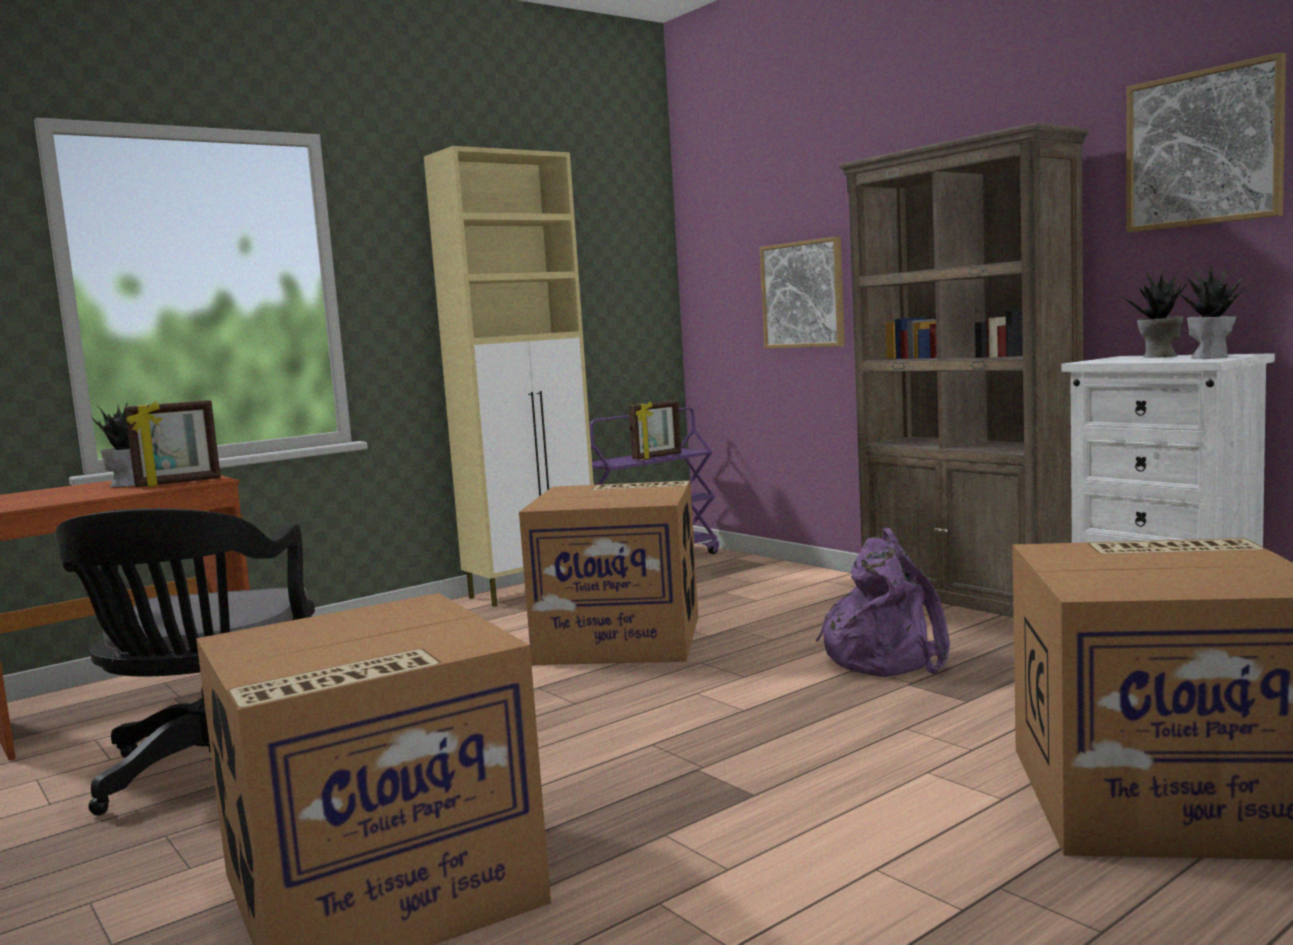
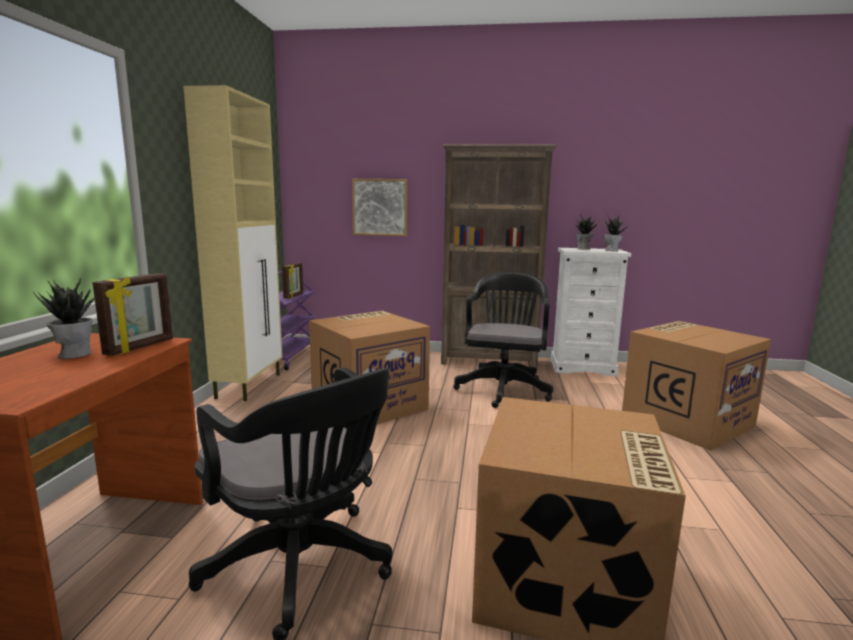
camera: 45 degrees left, 5 degrees up
purple backpack [816,528,950,677] -> black office chair [453,272,553,408]
picture [1126,52,1286,232] -> none

